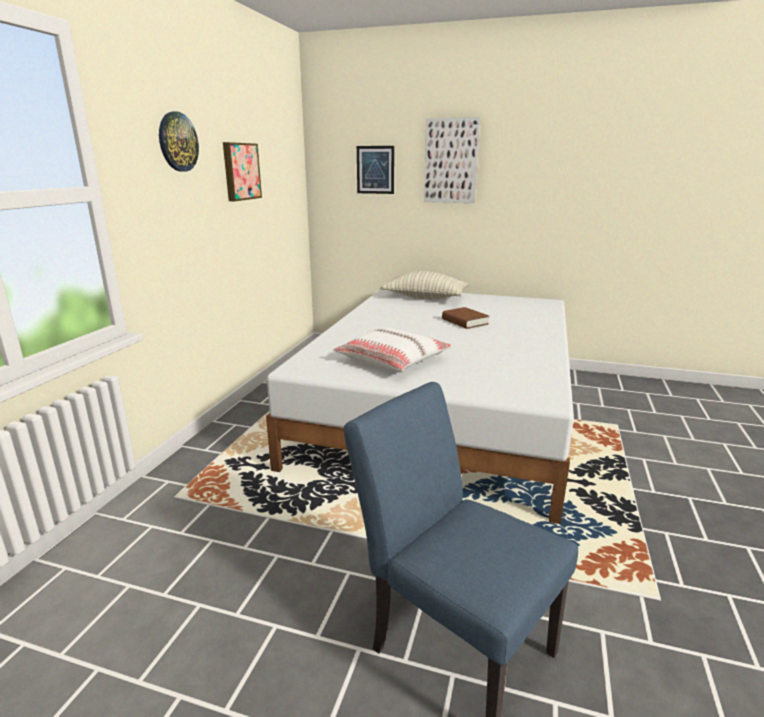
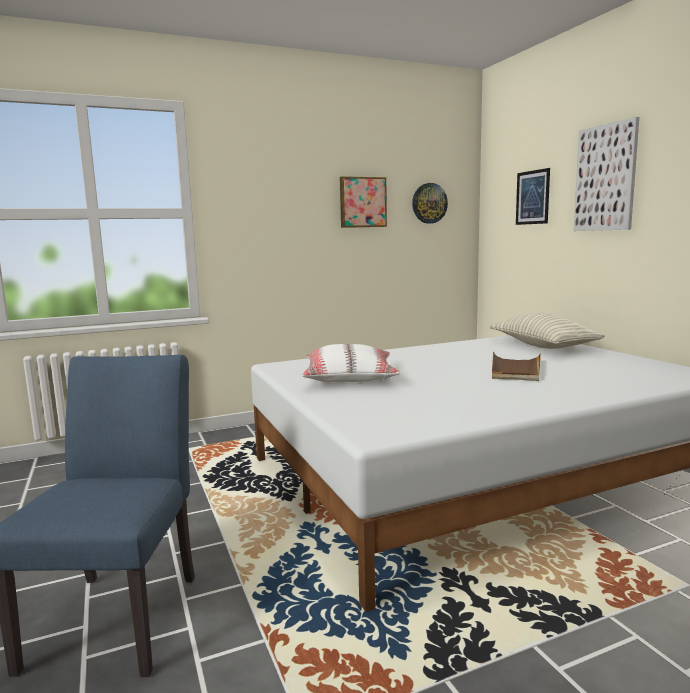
camera: 50 degrees right, 10 degrees down
wall clock [159,112,199,172] -> wall clock moved to [412,183,448,224]
brown book [442,307,489,329] -> brown tray [492,352,541,381]

